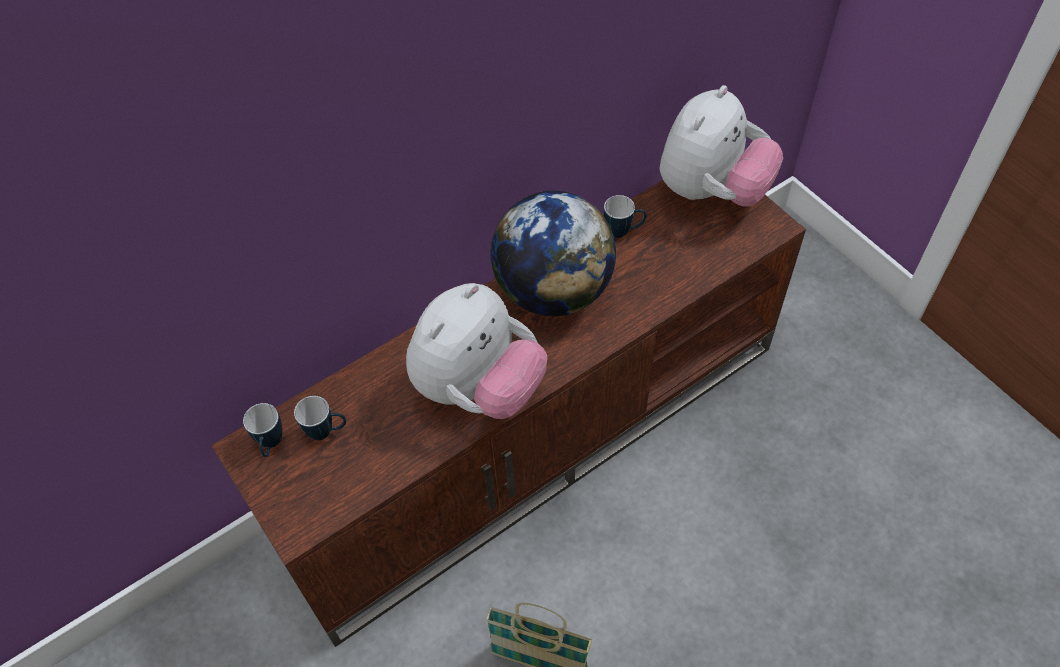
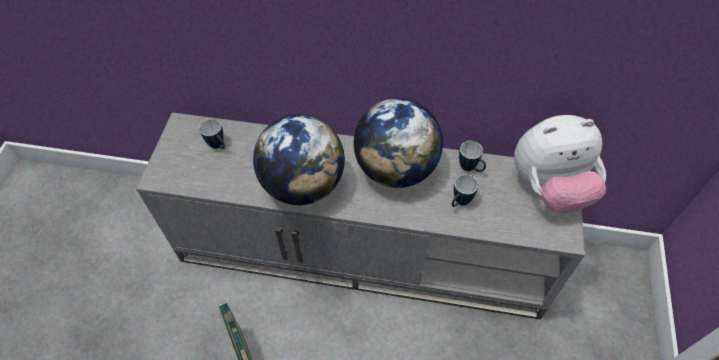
camera: 45 degrees right, 0 degrees up
brown tv stand [211,180,806,647] -> grey tv stand [136,112,585,320]
mug [243,403,282,457] -> mug moved to [452,174,478,207]
plush toy [406,283,547,419] -> globe [253,114,345,205]

